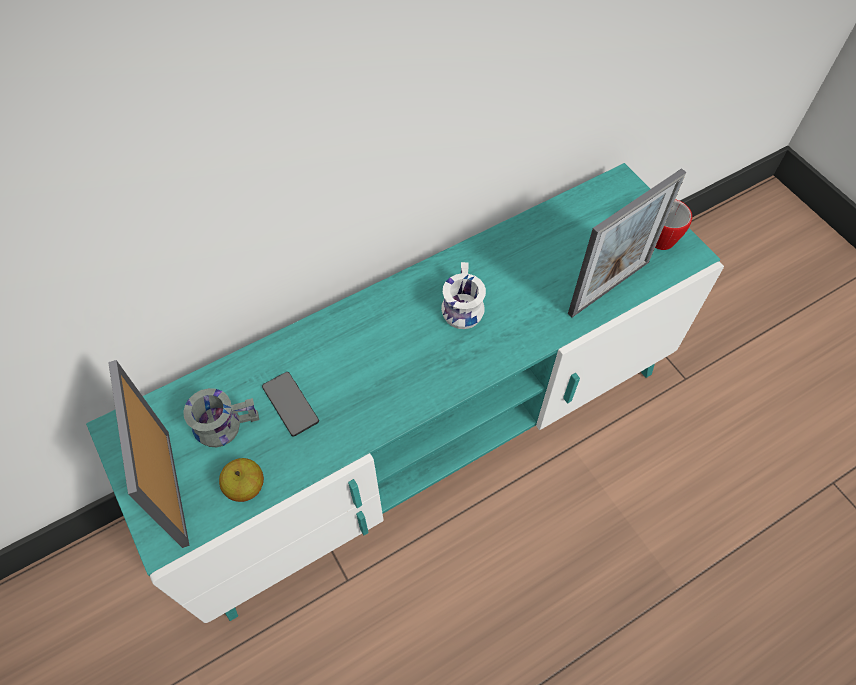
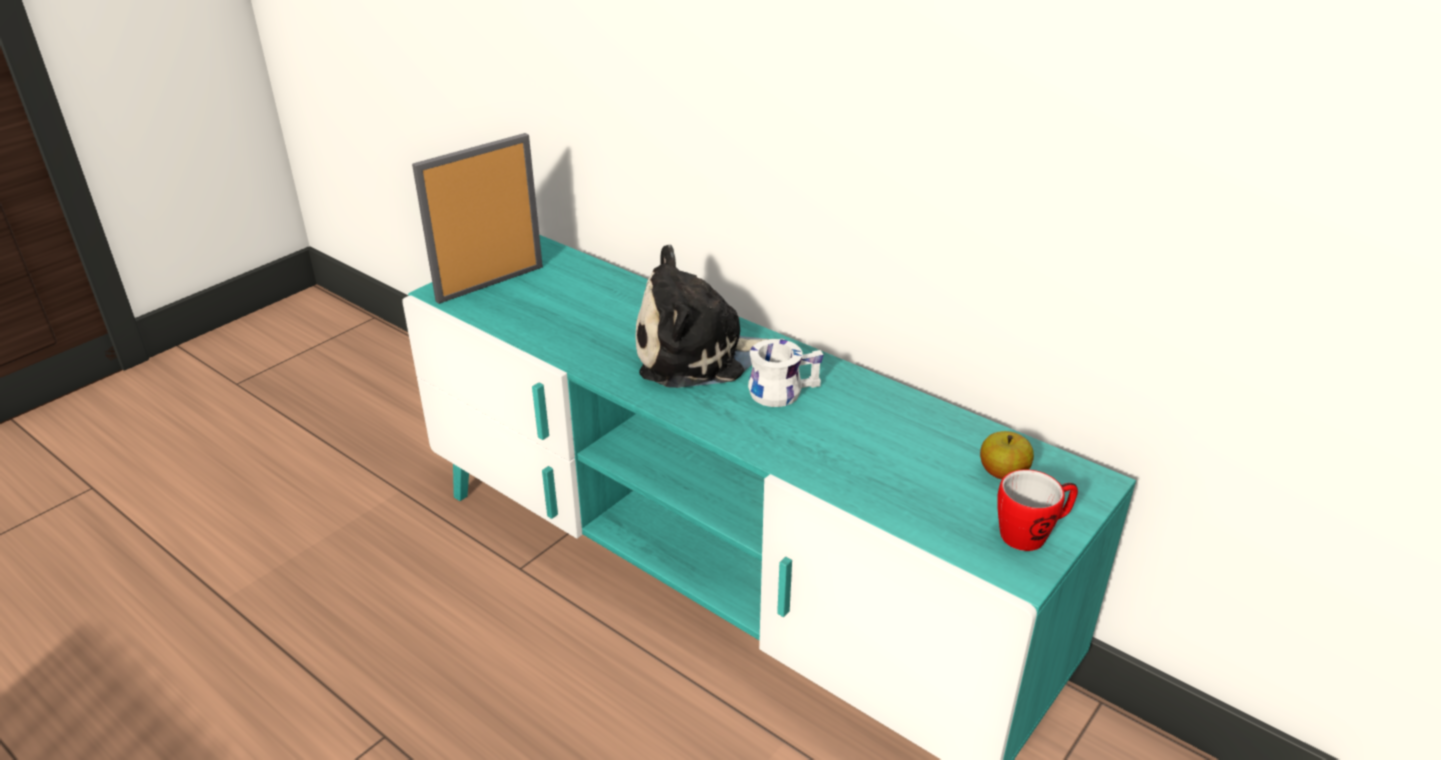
camera: 70 degrees right, 25 degrees down
grey mug [183,388,259,447] -> none
apple [219,458,264,502] -> apple moved to [980,431,1034,479]
phone [262,372,319,437] -> none
picture frame [568,168,686,318] -> none
none -> plush toy [636,245,785,388]

